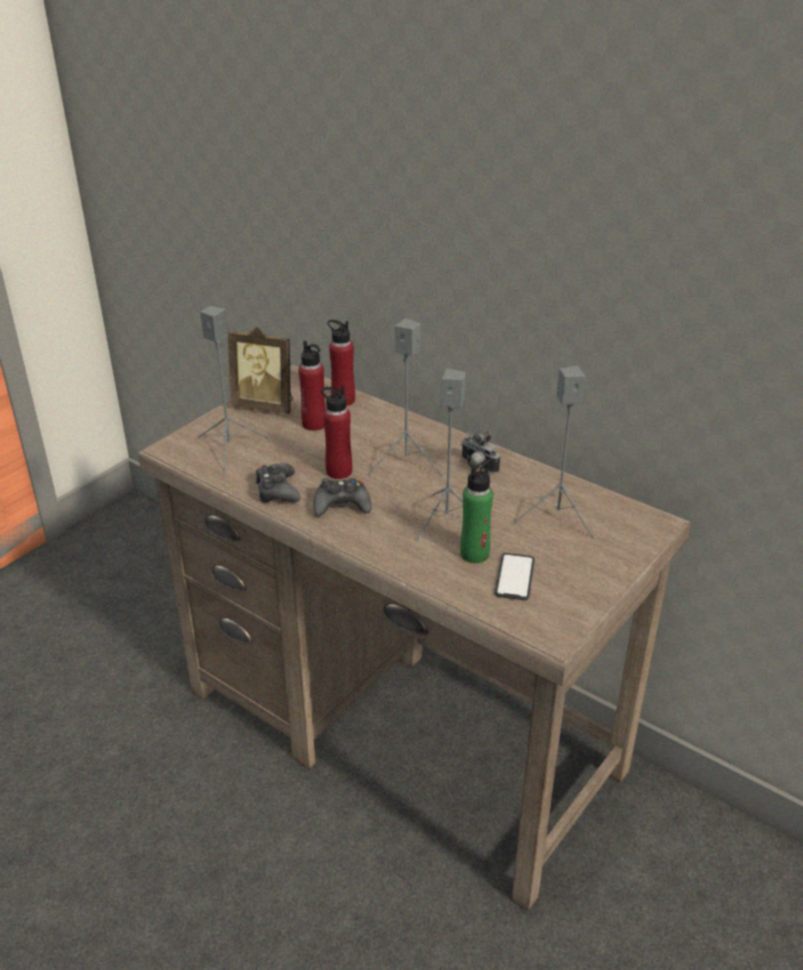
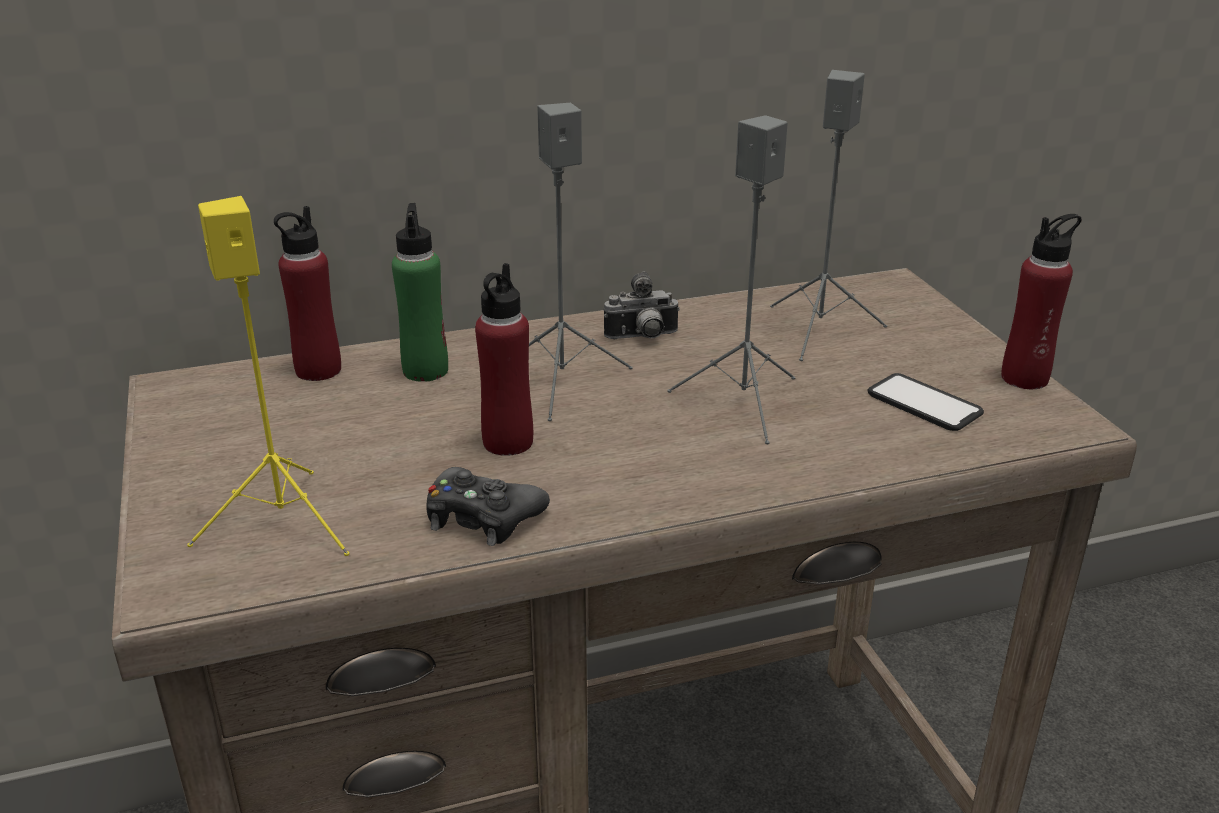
camera: 55 degrees left, 5 degrees down
grey speaker [197,306,268,473] -> yellow speaker [187,196,350,556]
picture frame [228,326,293,414] -> none
red bottle [298,340,326,431] -> red bottle moved to [1001,214,1082,389]
black game controller [313,478,372,516] -> none
green bottle [460,459,493,563] -> green bottle moved to [392,203,448,382]

